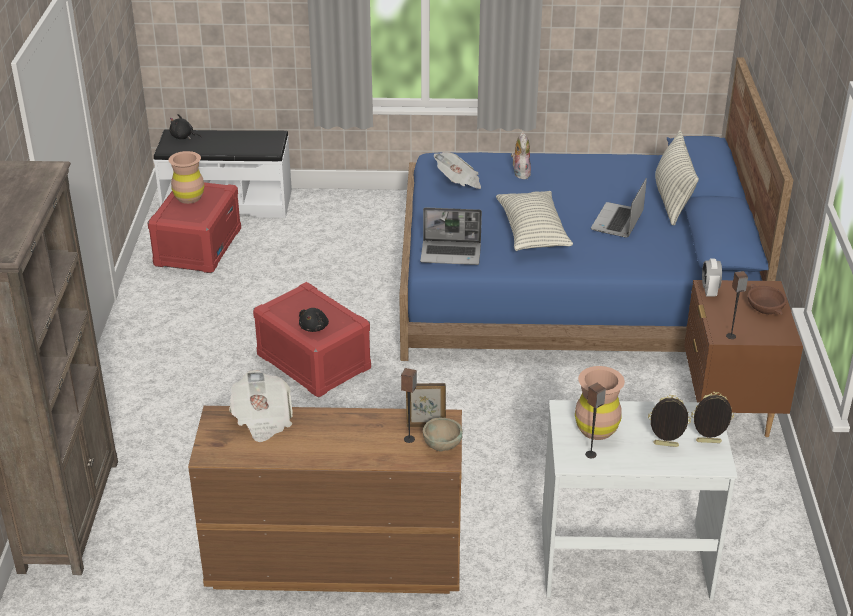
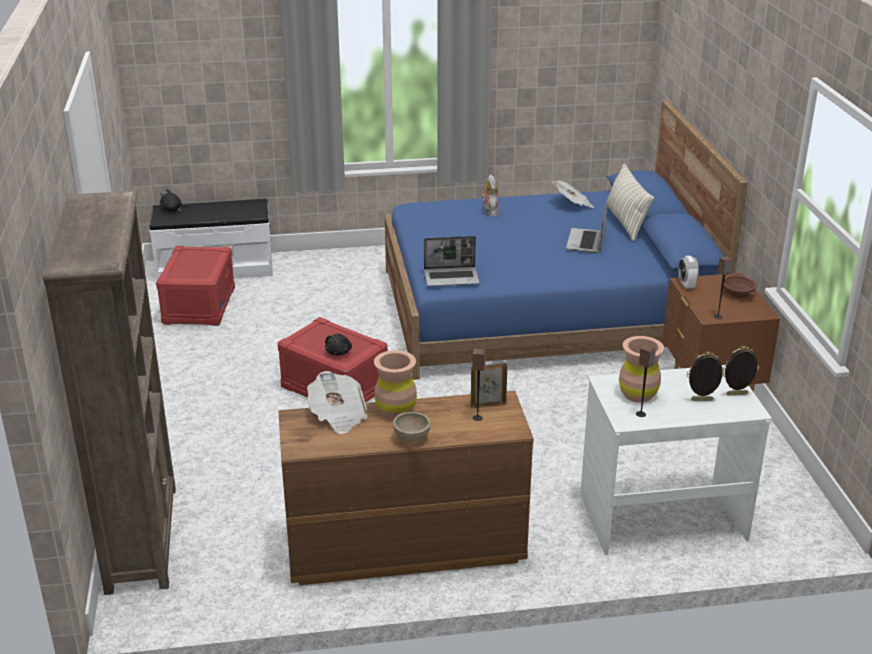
camera: 10 degrees left, 5 degrees down
brown vase [168,151,204,204] -> brown vase moved to [374,350,417,419]
beige bowl [423,417,463,452] -> beige bowl moved to [393,412,431,442]
newspaper [434,152,481,189] -> newspaper moved to [552,181,594,208]
pillow [496,191,573,251] -> none

